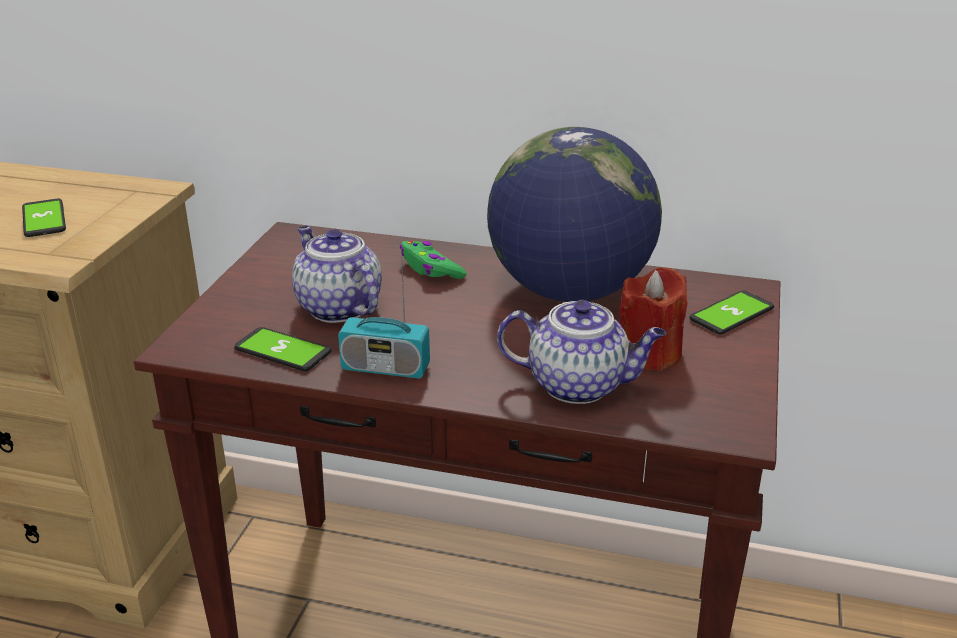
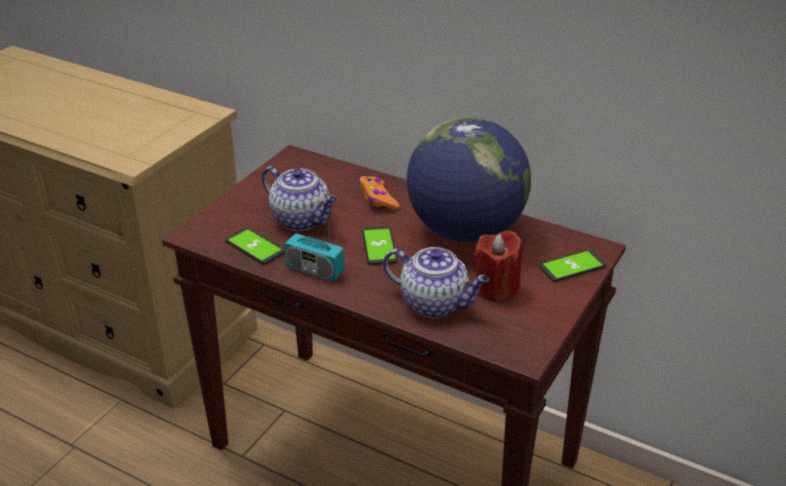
camera: 15 degrees right, 5 degrees up
phone [22,199,66,237] -> phone moved to [362,226,398,265]
teapot [292,226,382,323] -> teapot turned 150 degrees clockwise [262,166,337,231]
green game controller [400,241,467,279] -> orange game controller [359,176,400,210]

